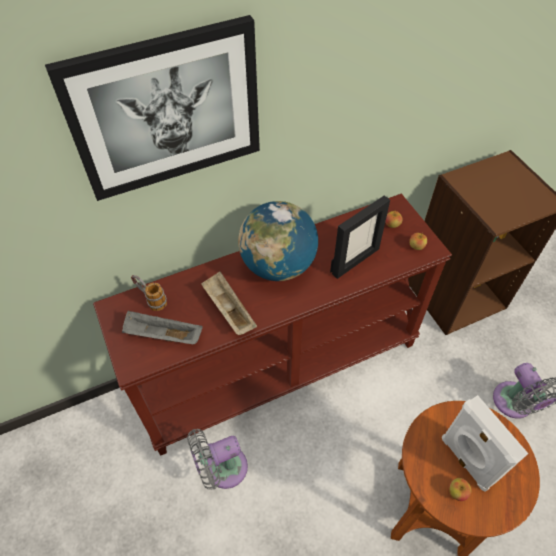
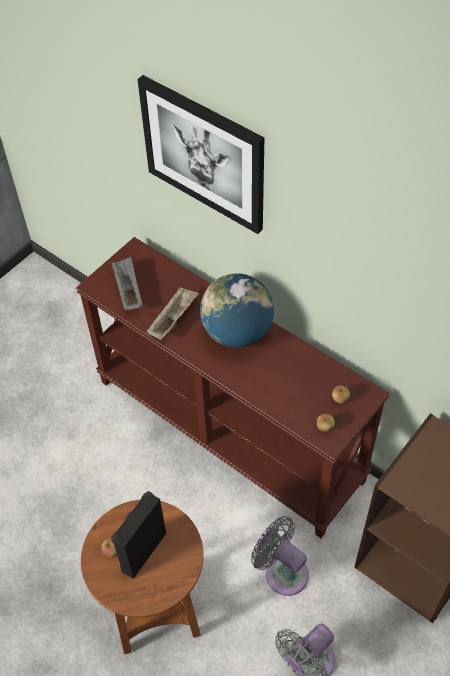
camera: 65 degrees right, 0 degrees up
mug [131,275,167,311] -> none
grey fan [187,429,248,490] -> grey fan moved to [251,516,309,596]
picture frame [330,195,390,279] -> none
white speaker [442,395,528,492] -> black speaker [111,491,166,579]

